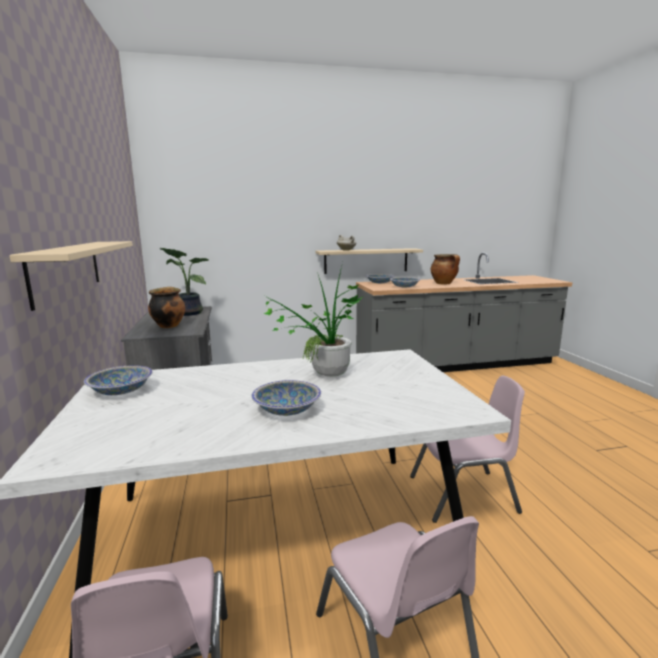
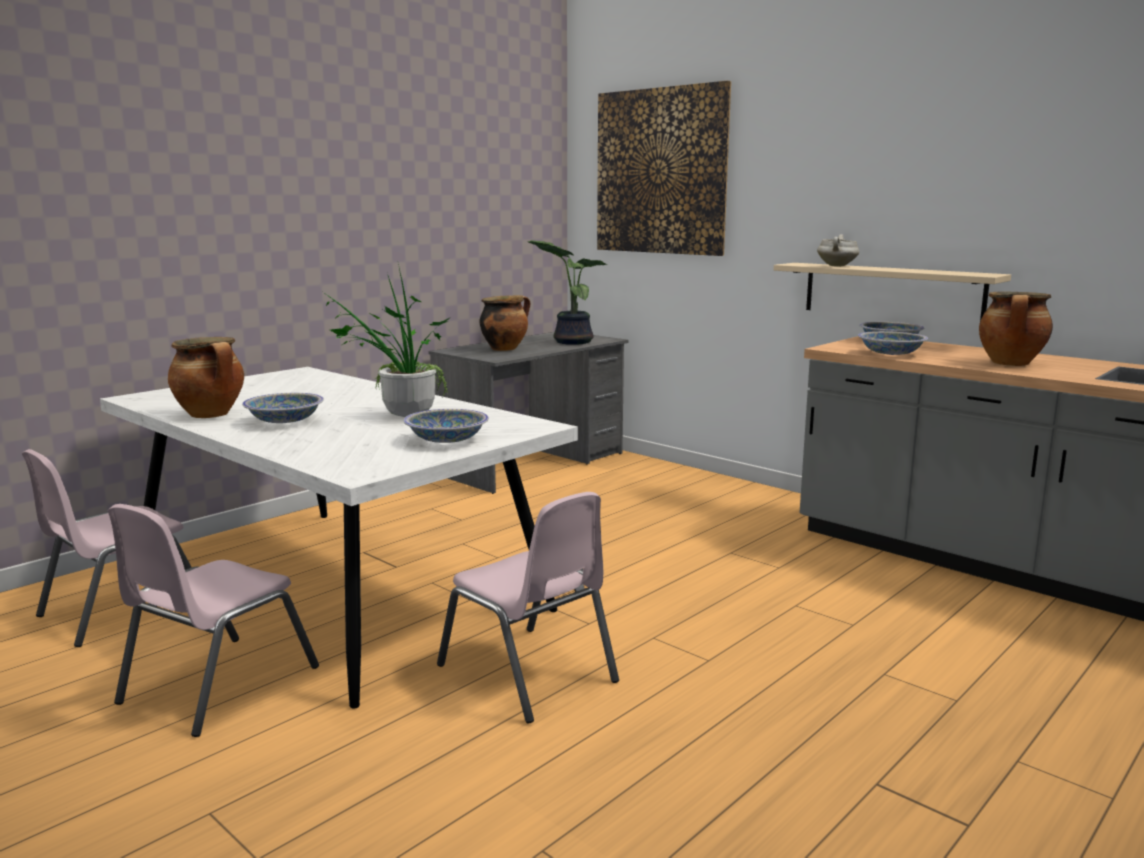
camera: 55 degrees right, 0 degrees up
beige shelf [9,241,133,311] -> none
bowl [84,365,153,395] -> bowl moved to [403,409,489,443]
none -> cooking pot [168,337,244,418]
none -> picture [597,81,731,256]

